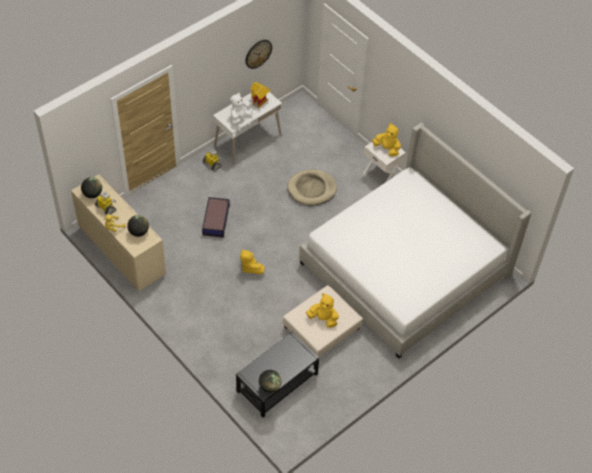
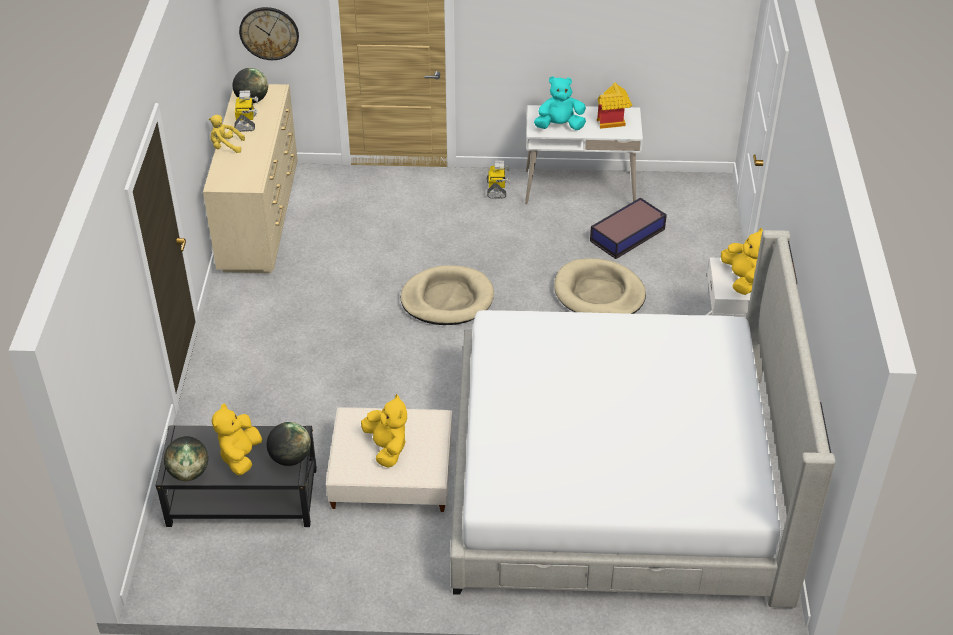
camera: 45 degrees right, 10 degrees down
globe [127,215,149,237] -> globe moved to [267,422,311,466]
storage box [202,197,229,238] -> storage box moved to [590,197,667,259]
white plush toy [230,93,252,125] -> turquoise plush toy [534,76,586,130]
yellow plush toy [240,250,265,274] -> yellow plush toy moved to [212,404,262,475]
wall clock [245,40,272,69] -> wall clock moved to [239,7,299,60]
none -> beige dog bed [401,265,494,325]

